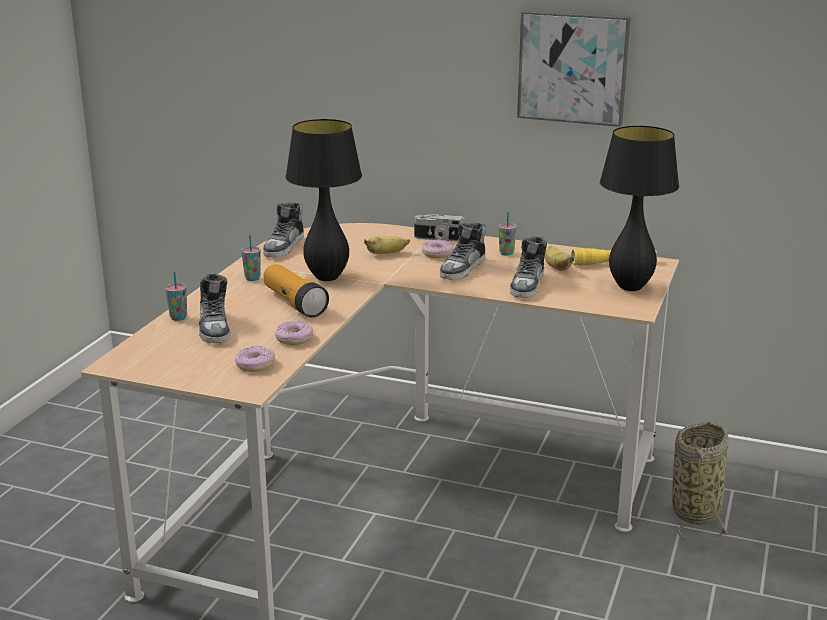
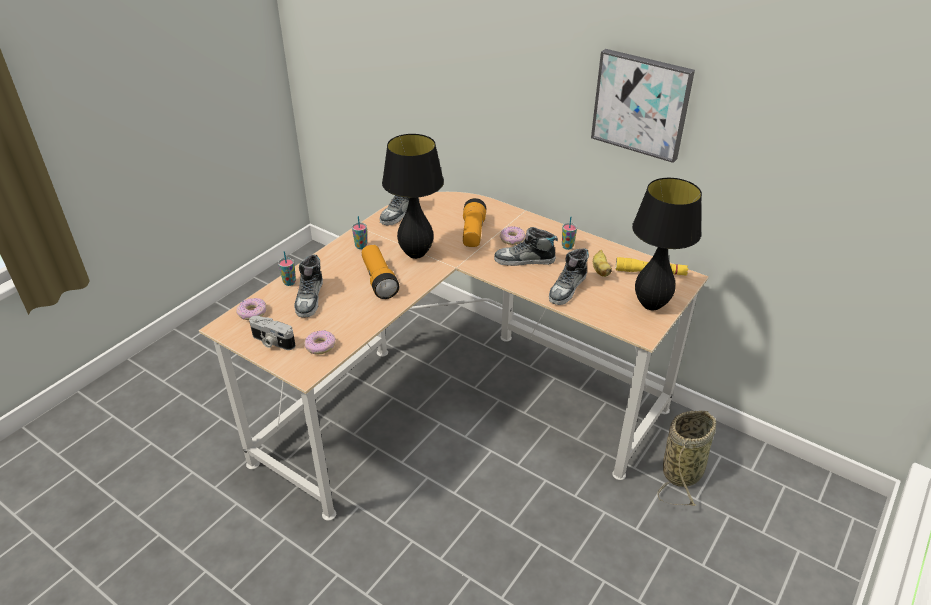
camera: 15 degrees right, 15 degrees up
donut [275,321,313,345] -> donut moved to [236,298,267,320]
banana [364,237,410,254] -> flashlight [463,198,486,247]
camera [414,214,465,241] -> camera moved to [249,316,296,350]
shoe [440,223,486,280] -> shoe turned 45 degrees clockwise [494,227,558,266]

